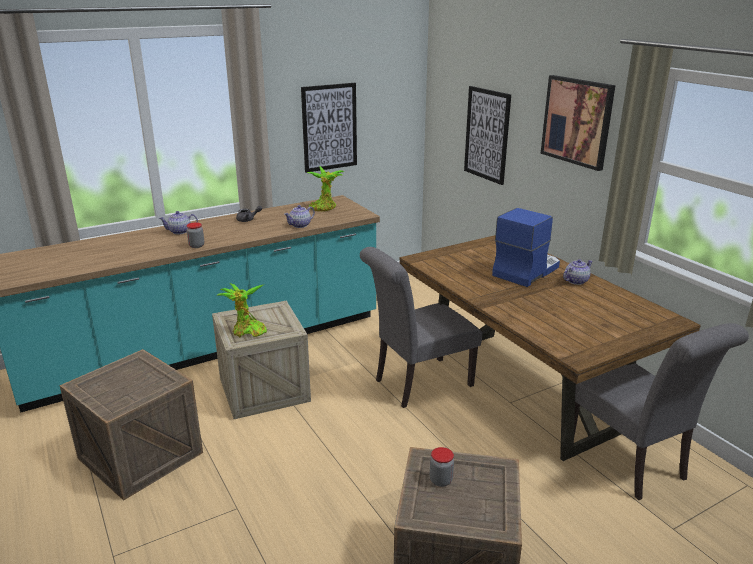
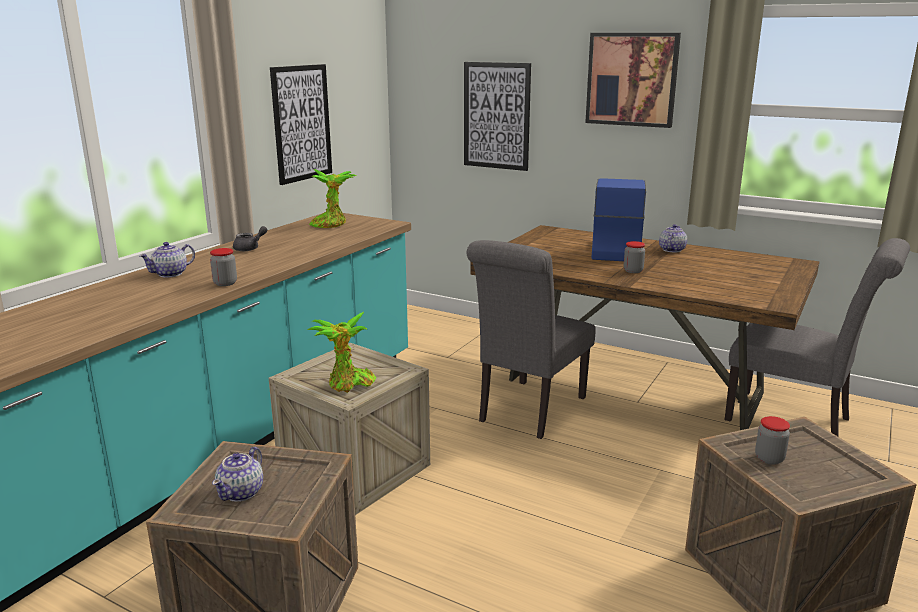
camera: 30 degrees left, 5 degrees down
teapot [284,205,315,228] -> teapot moved to [212,447,263,502]
none -> jar [624,241,645,273]

